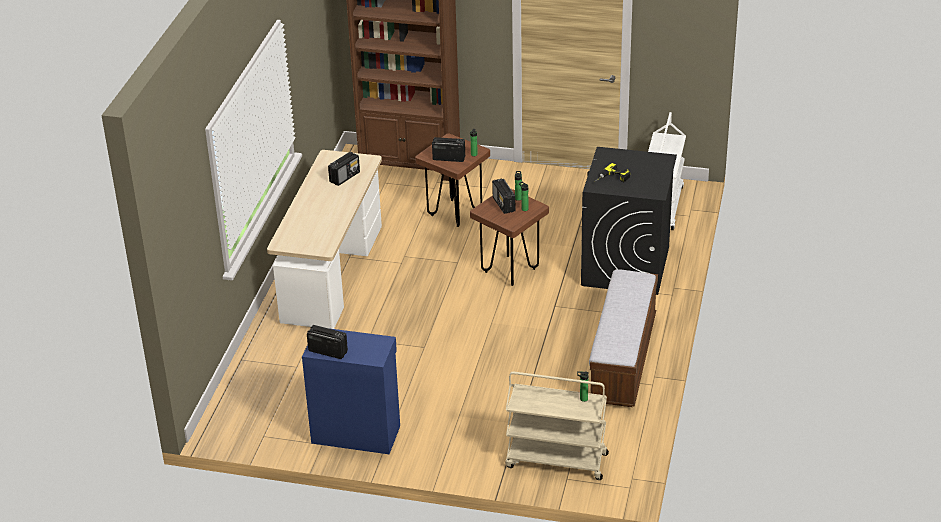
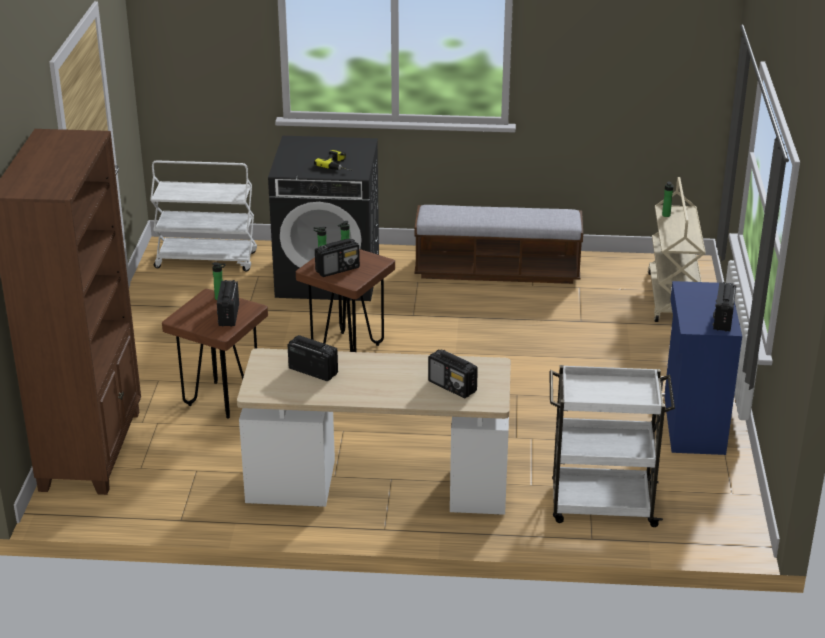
camera: 100 degrees left, 5 degrees down
none -> radio [428,350,478,398]
none -> white cart [549,365,675,527]

